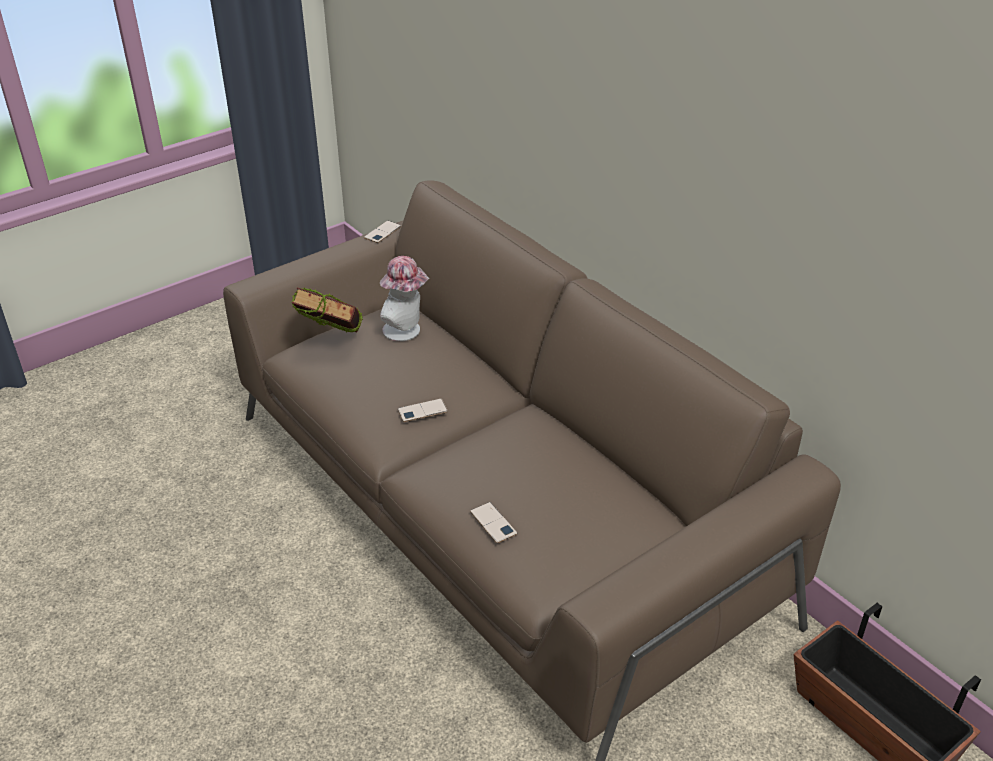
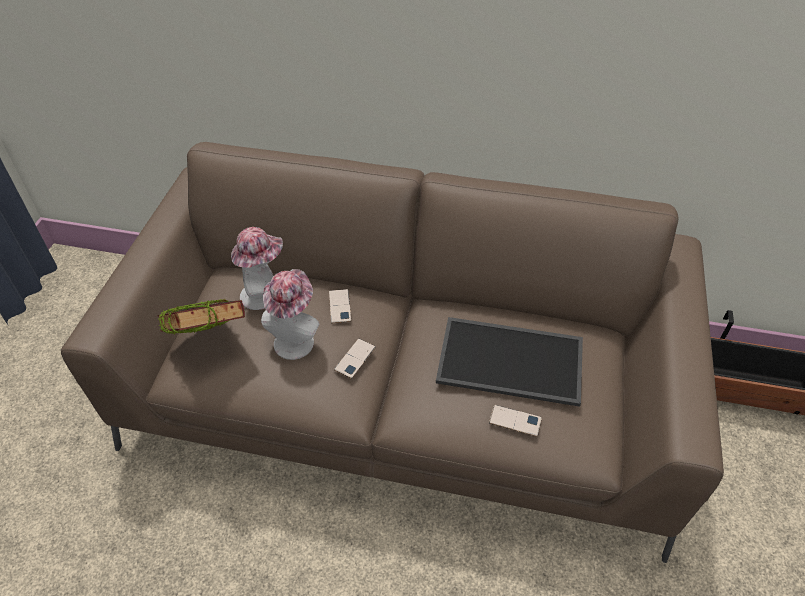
camera: 40 degrees left, 10 degrees up
phone [364,221,402,243] -> phone moved to [329,289,351,323]
none -> hat [261,269,319,360]
none -> tray [436,317,583,407]

